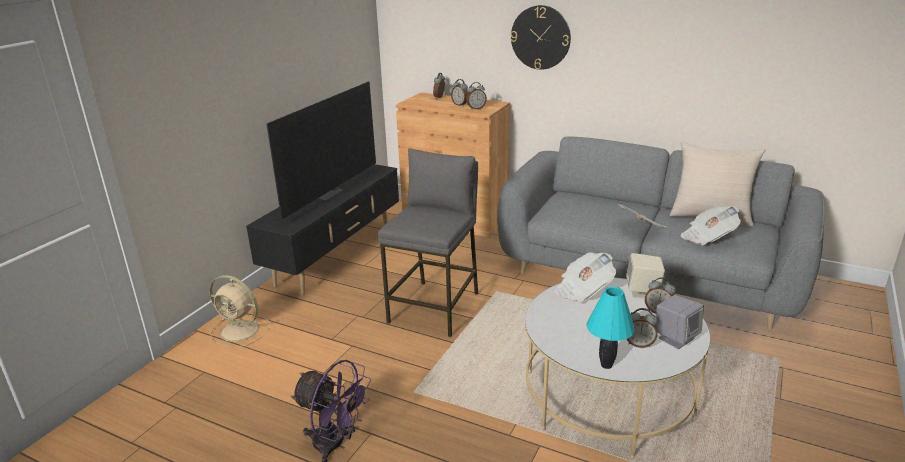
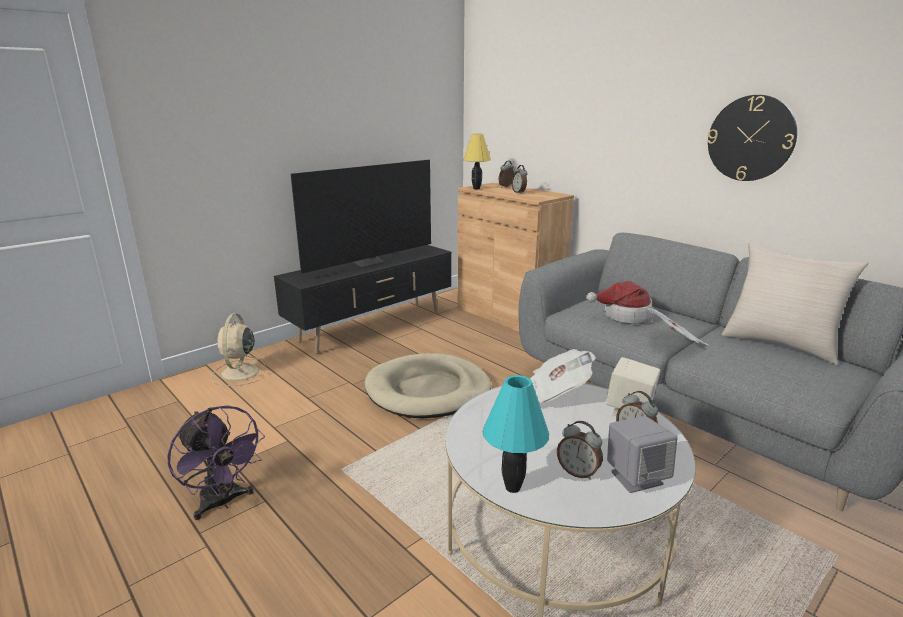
camera: 20 degrees right, 5 degrees down
beige fan [209,275,270,347] -> beige fan turned 45 degrees clockwise [211,313,267,386]
grey stool [378,148,478,337] -> beige dog bed [365,353,491,418]
alarm clock [466,82,487,110] -> none
wall clock [511,5,571,70] -> wall clock moved to [707,95,797,181]
newspaper [681,205,741,245] -> none
none -> yellow table lamp [463,134,491,189]
none -> hat [586,281,653,324]

